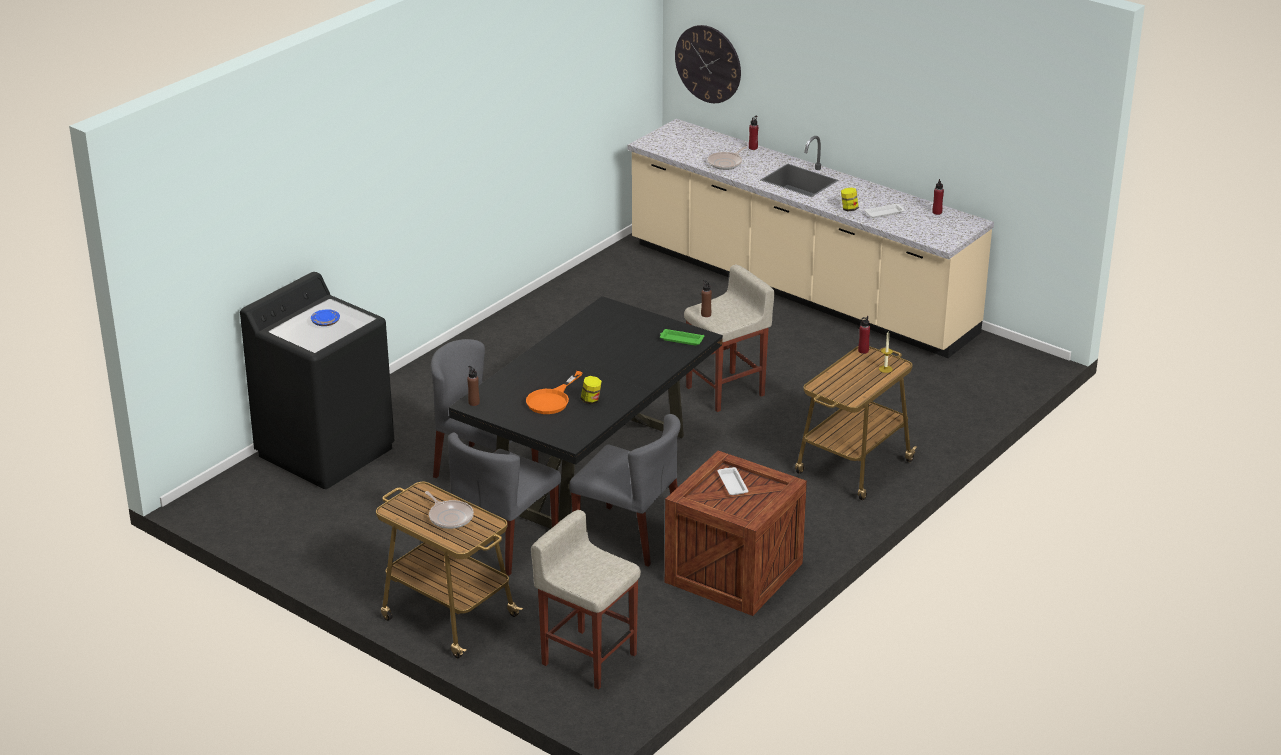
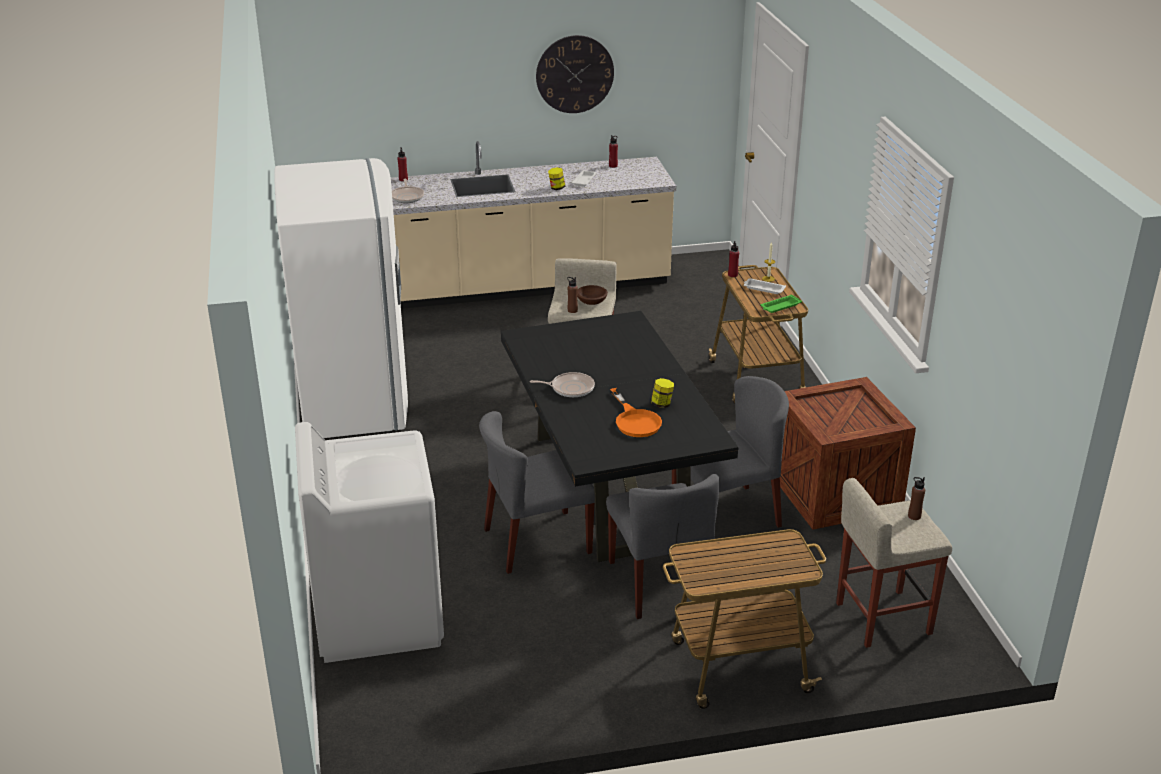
camera: 50 degrees left, 0 degrees up
black washing machine [240,272,394,489] -> white washing machine [295,422,444,663]
blue plate [311,309,340,326] -> none
frying pan [425,491,474,529] -> frying pan moved to [530,372,595,398]
brown bottle [467,366,480,406] -> brown bottle moved to [908,477,925,520]
green tray [660,329,704,345] -> green tray moved to [761,294,802,313]
wall clock [675,25,741,103] -> wall clock moved to [536,35,614,113]
white tray [717,467,748,495] -> white tray moved to [744,278,786,294]
none -> white fridge [274,158,408,438]
none -> brown bowl [577,285,608,305]

